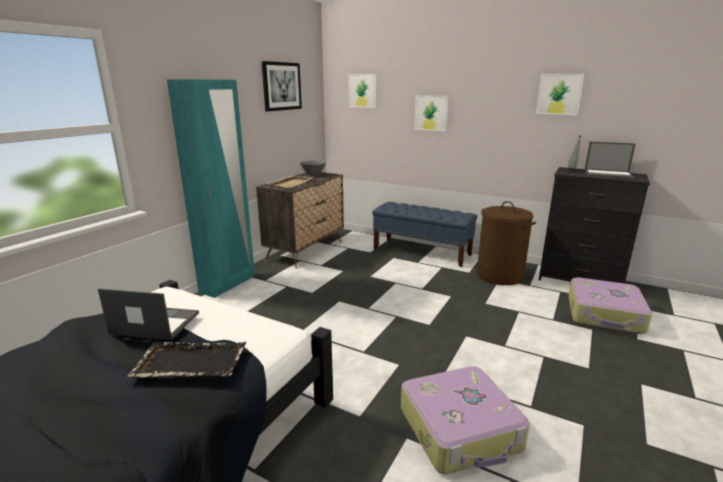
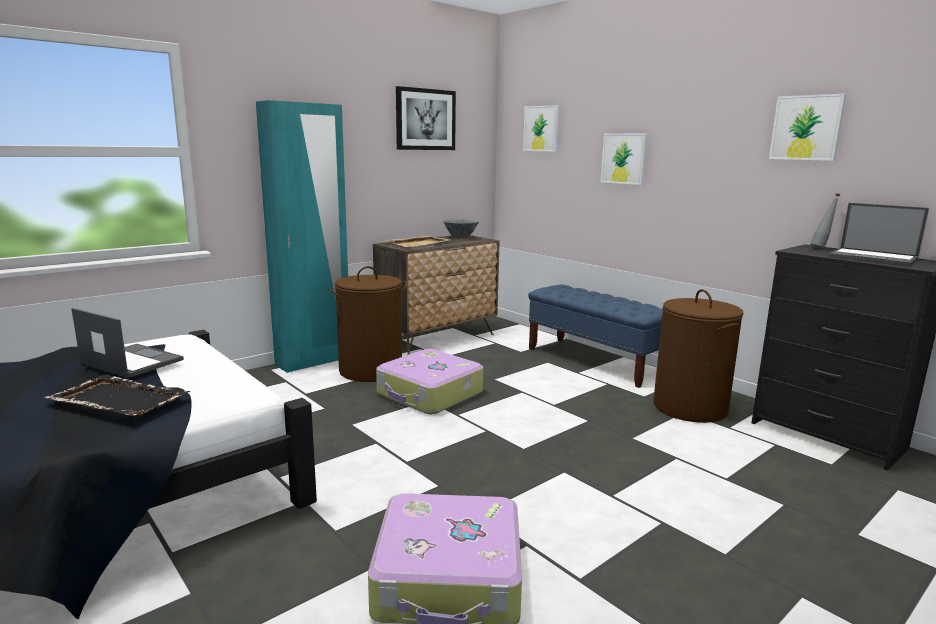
camera: 20 degrees right, 5 degrees down
suitcase [568,277,652,334] -> suitcase moved to [376,349,483,414]
none -> brown laundry basket [328,266,407,382]

